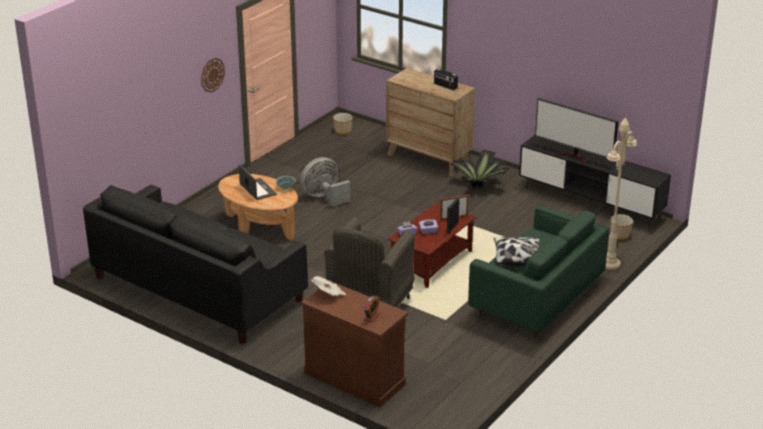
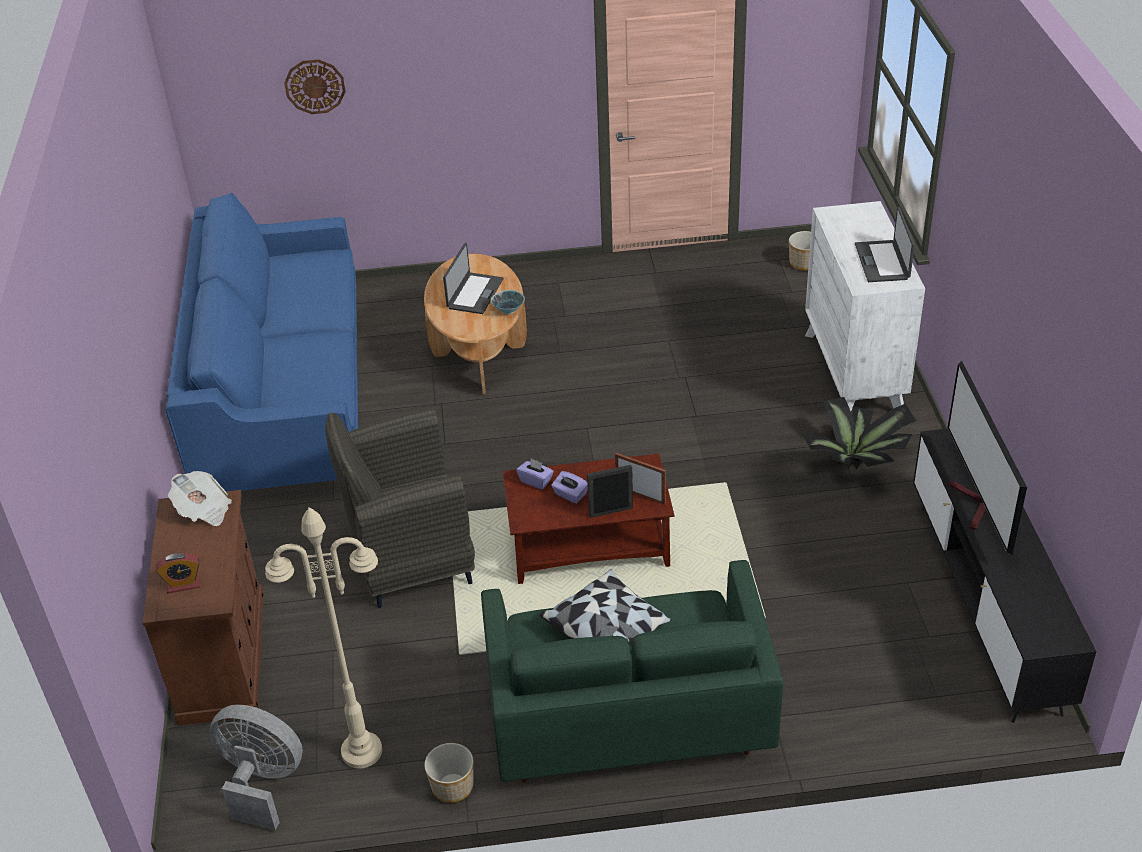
camera: 50 degrees right, 10 degrees up
black sofa [83,185,308,344] -> blue sofa [165,193,358,491]
wall clock [201,58,225,92] -> wall clock moved to [284,59,346,114]
grey fan [301,157,350,206] -> grey fan moved to [209,705,303,830]
brown dresser [386,68,475,176] -> white dresser [805,201,925,411]
radio [434,69,458,90] -> laptop [855,207,915,282]
beige floor lamp [606,118,637,270] -> beige floor lamp moved to [265,507,382,769]
planter [610,214,633,240] -> planter moved to [424,743,474,803]

